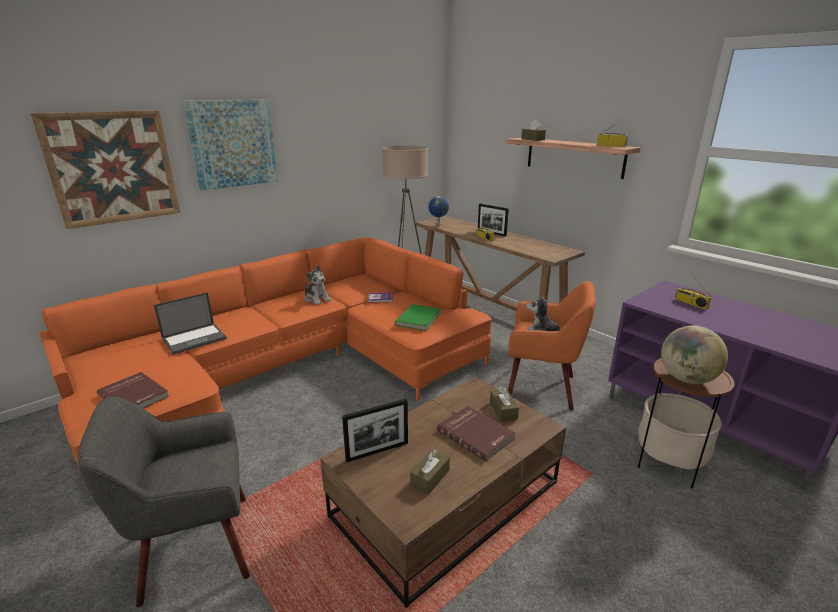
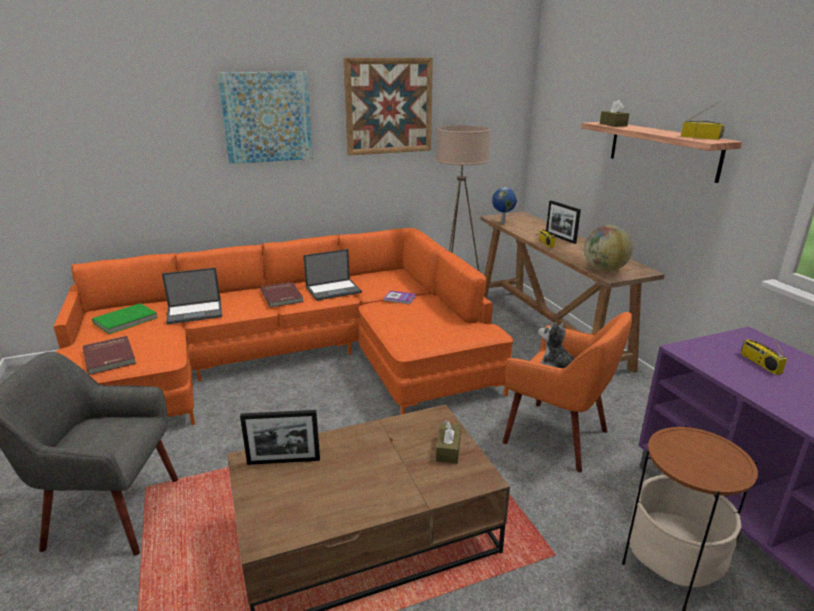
camera: 20 degrees right, 0 degrees up
picture [30,110,180,229] -> picture moved to [343,58,433,156]
plush toy [305,265,331,305] -> laptop [303,249,362,301]
green book [395,304,440,331] -> green book moved to [92,303,158,334]
brown tissue box [410,449,450,495] -> none
red book [437,406,515,461] -> red book moved to [260,282,303,308]
globe [661,326,728,384] -> globe moved to [584,225,633,271]

